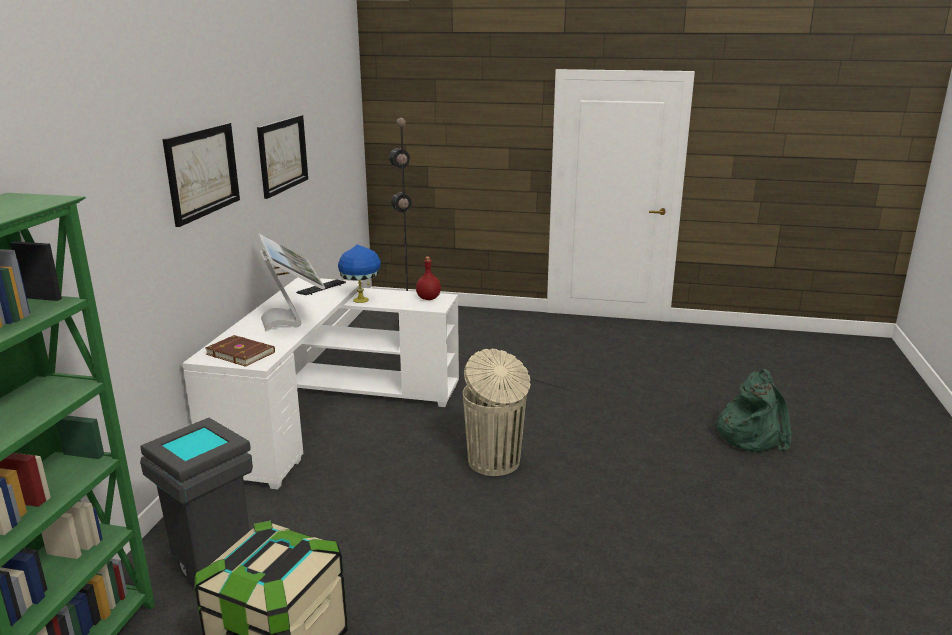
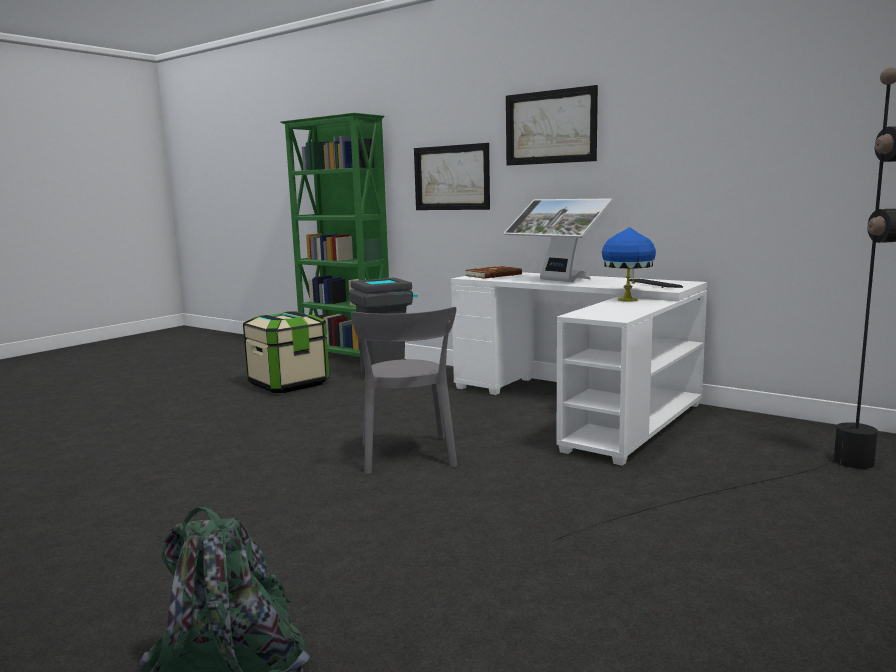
camera: 115 degrees right, 10 degrees down
picture [257,115,308,199] -> picture moved to [414,143,490,210]
monitor [258,233,325,331] -> monitor turned 45 degrees clockwise [504,198,612,282]
red bottle [416,257,441,300] -> none
beige trash can [463,349,531,476] -> grey chair [351,307,457,474]

